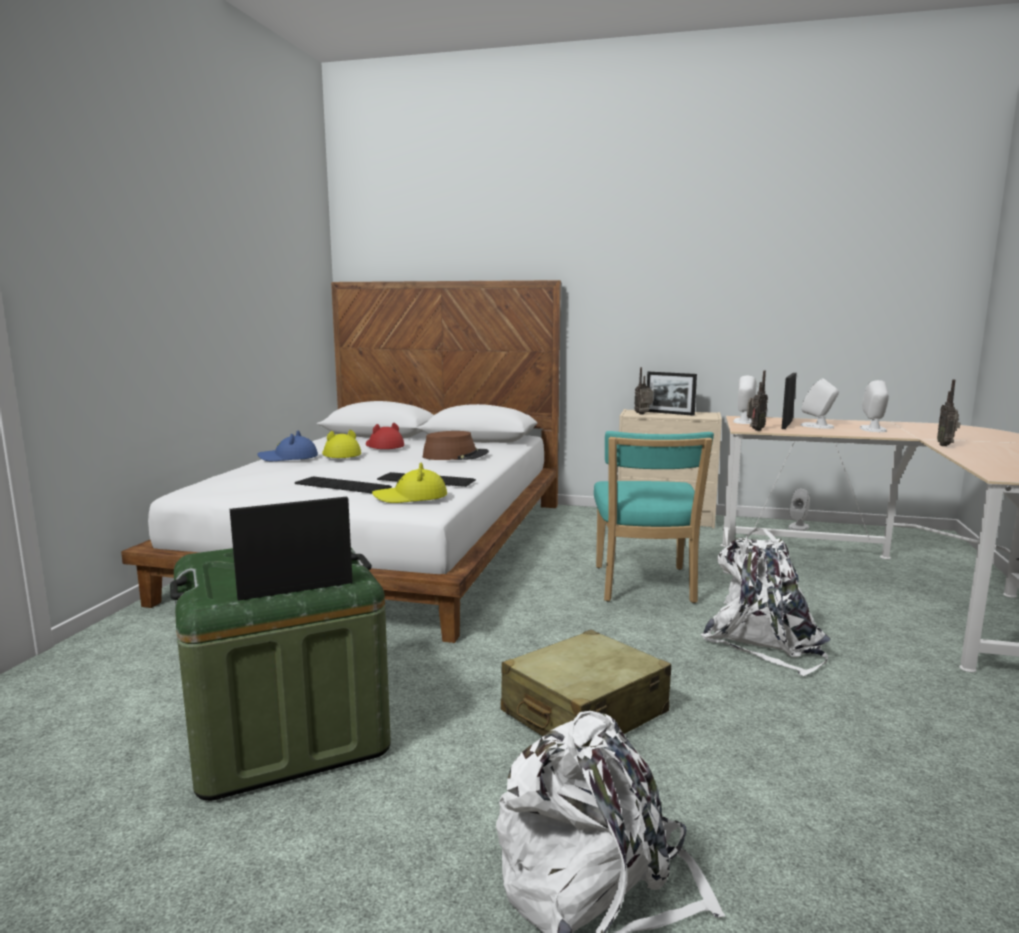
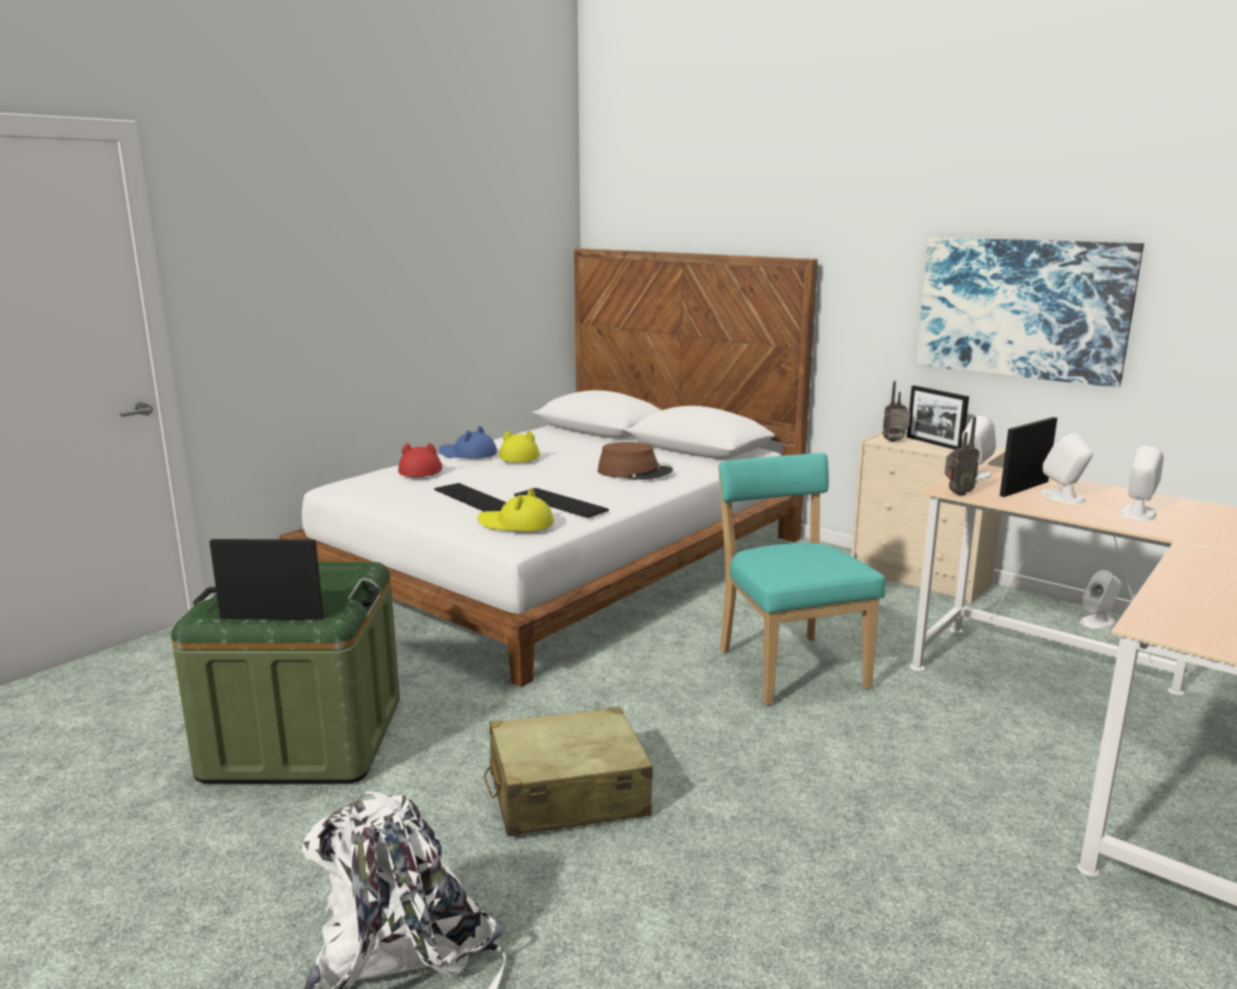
camera: 25 degrees right, 5 degrees up
red hat [366,423,404,449] -> red hat moved to [398,443,442,477]
turquoise chair [594,431,714,603] -> turquoise chair turned 135 degrees clockwise [718,453,885,705]
white backpack [701,527,831,676] -> none
radio [937,379,961,446] -> none
none -> picture [916,237,1144,388]

